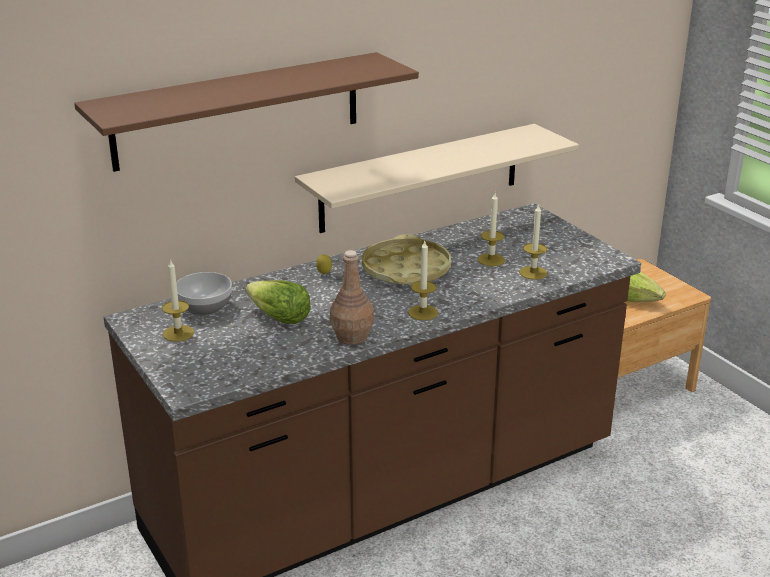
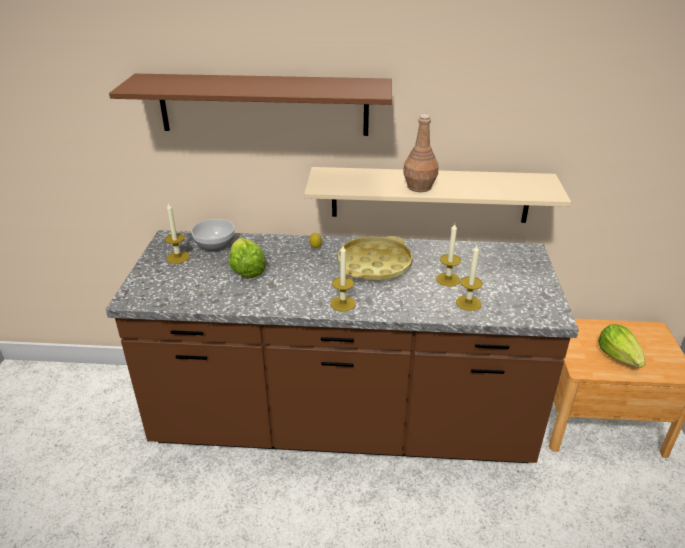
camera: 35 degrees right, 5 degrees up
brown bottle [330,250,374,345] -> brown bottle moved to [403,114,438,192]

